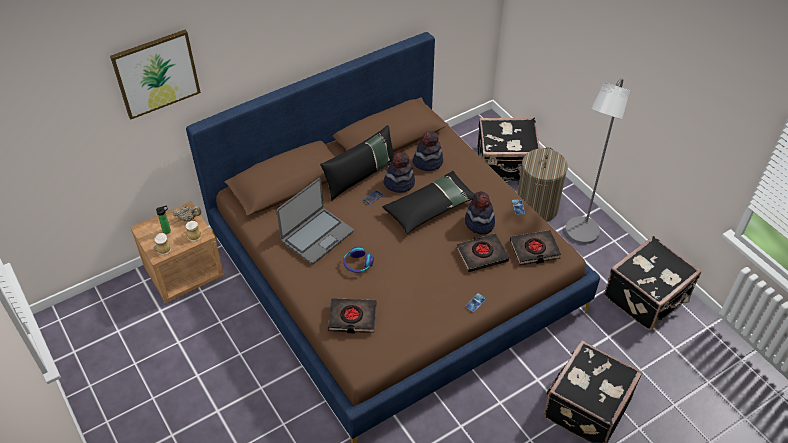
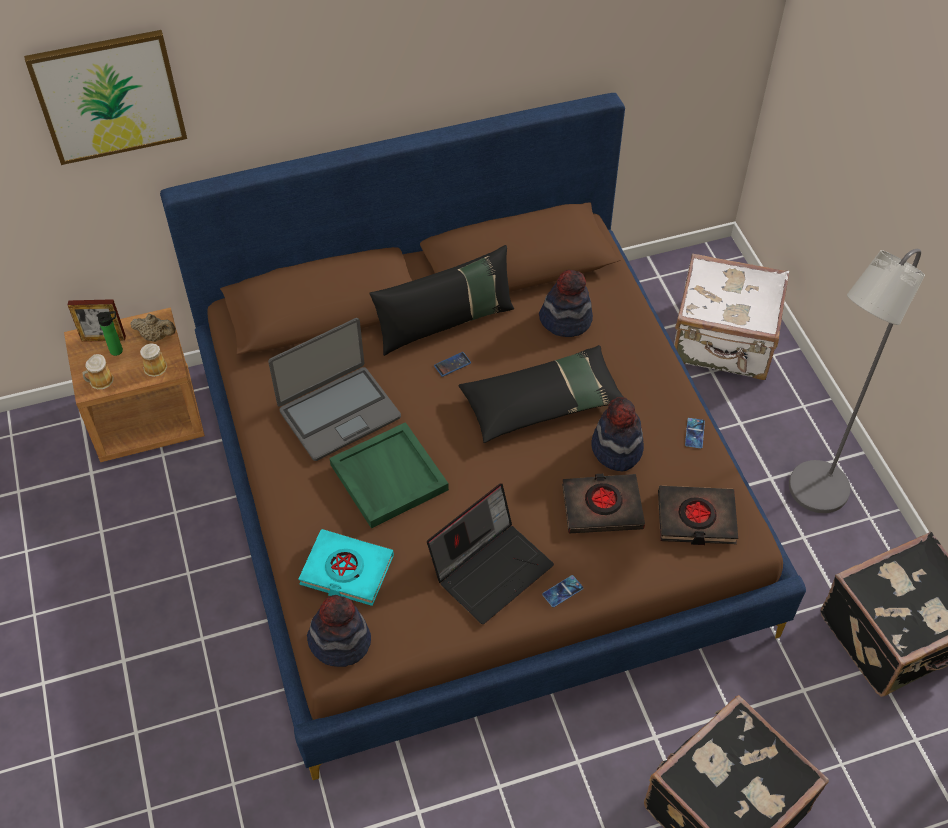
camera: 15 degrees right, 5 degrees up
black book [328,298,376,334] -> turquoise book [299,529,394,606]
headphones [343,246,374,273] -> green tray [330,422,449,528]
hat [383,152,415,193] -> hat moved to [307,595,371,667]
black suitcase [477,117,540,181] -> white suitcase [674,253,789,380]
laundry basket [518,147,568,222] -> none
none -> picture frame [68,299,126,342]
none -> laptop [427,483,554,624]

